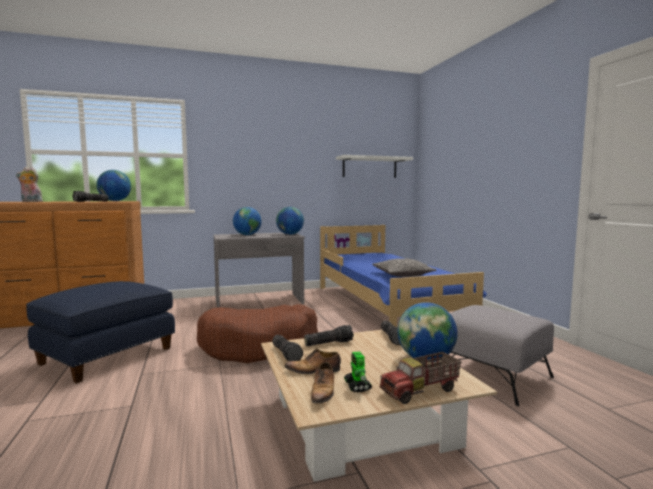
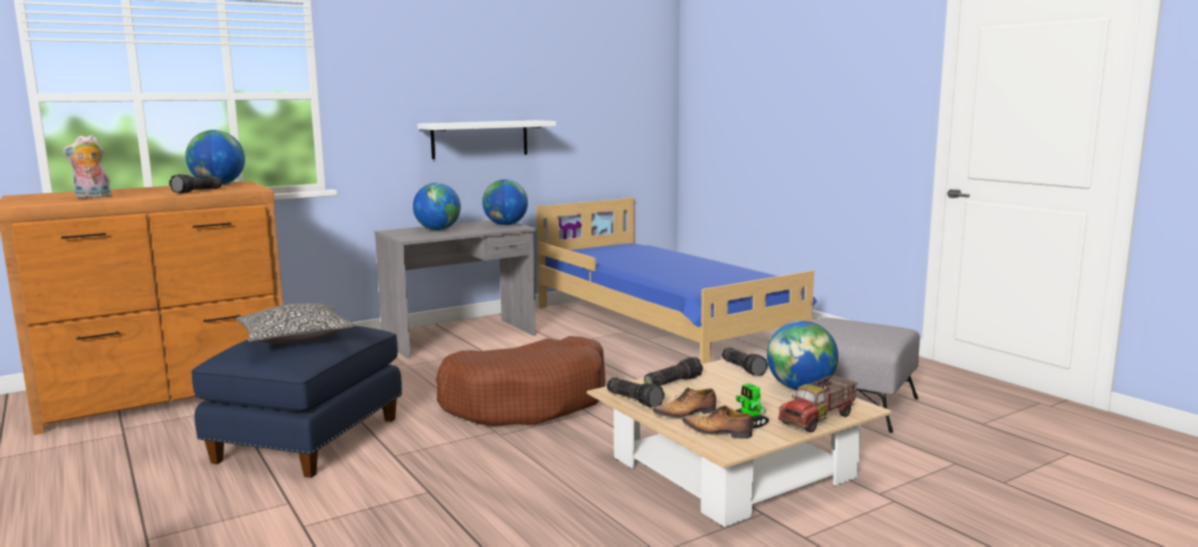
camera: 15 degrees left, 5 degrees up
shoe [311,362,334,404] -> shoe turned 120 degrees clockwise [682,405,754,439]
white shelf [336,155,413,178] -> white shelf moved to [417,120,556,159]
pillow [372,258,437,277] -> pillow moved to [236,303,355,344]

